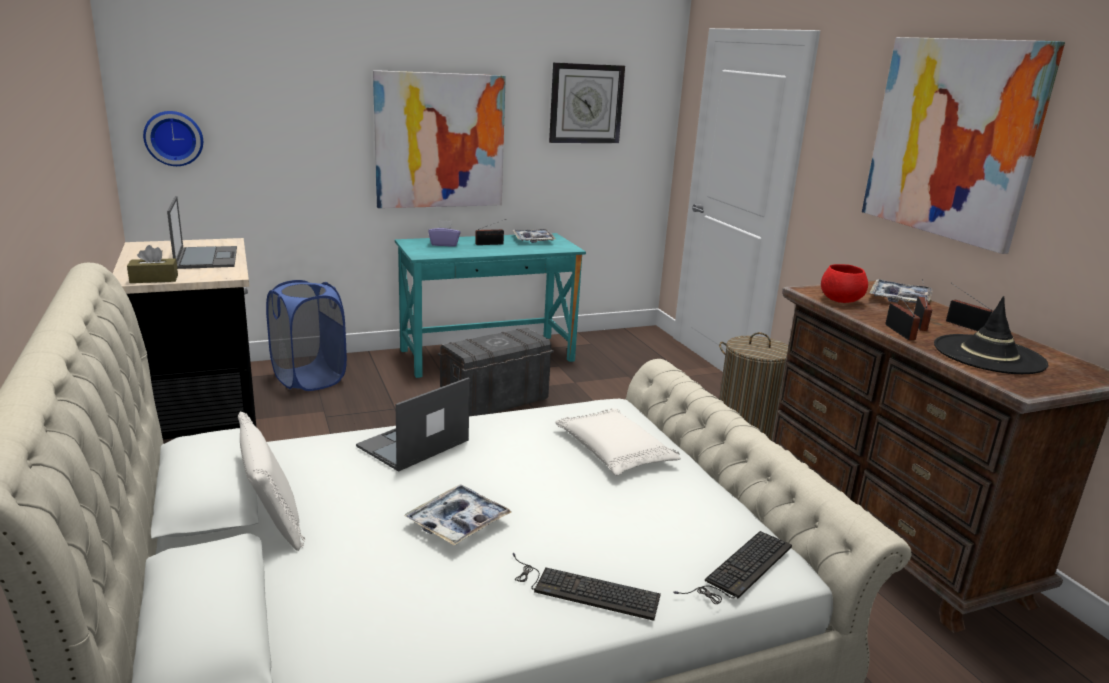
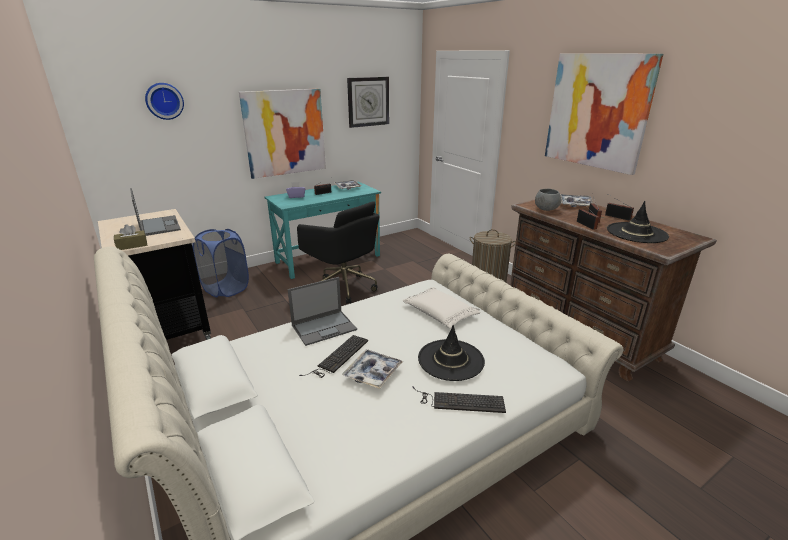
camera: 10 degrees left, 5 degrees up
wall clock [143,111,203,166] -> wall clock moved to [145,83,184,120]
white pillow [238,412,305,551] -> none
laptop [356,378,470,472] -> laptop turned 150 degrees counterclockwise [288,277,357,346]
grey storage box [438,328,554,416] -> black office chair [297,201,380,304]
keyboard [673,531,792,604] -> keyboard moved to [299,335,368,378]
red bowl [821,264,868,303] -> grey bowl [535,189,561,211]
none -> black hat [418,325,485,381]

